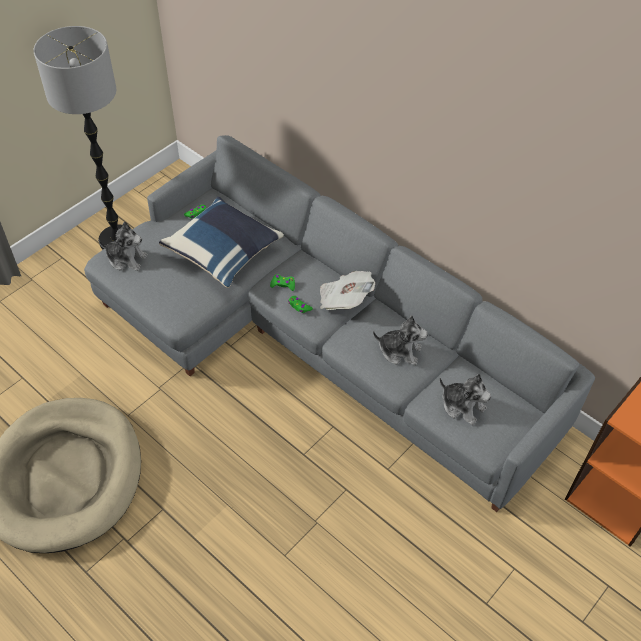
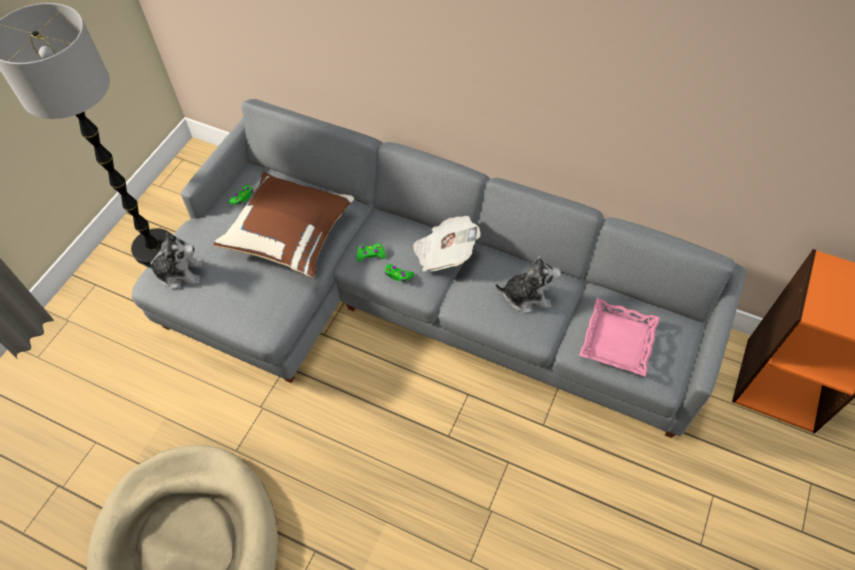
camera: 15 degrees left, 5 degrees up
blue pillow [159,197,284,288] -> brown pillow [214,172,354,278]
plush toy [439,374,491,425] -> pink tray [579,298,660,377]

